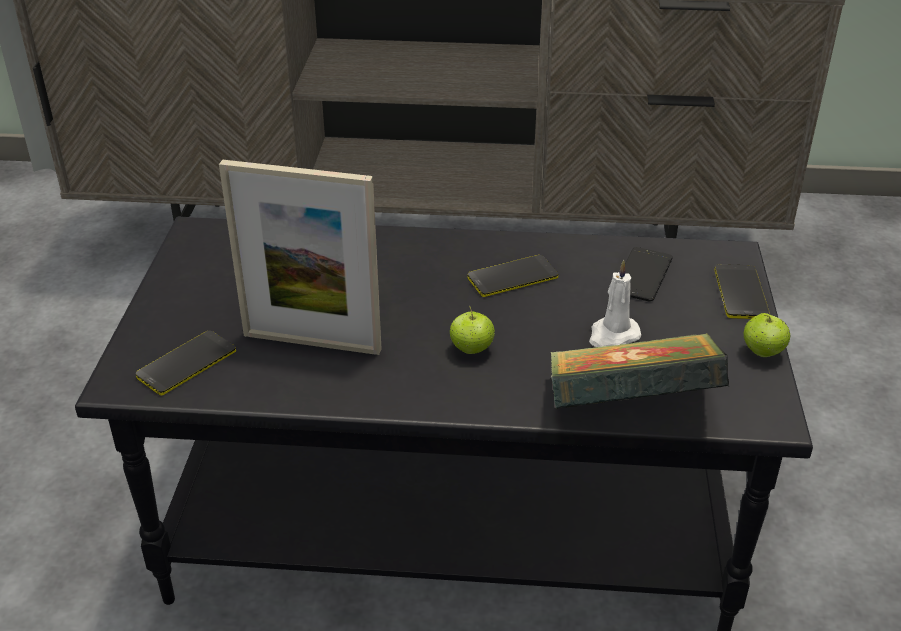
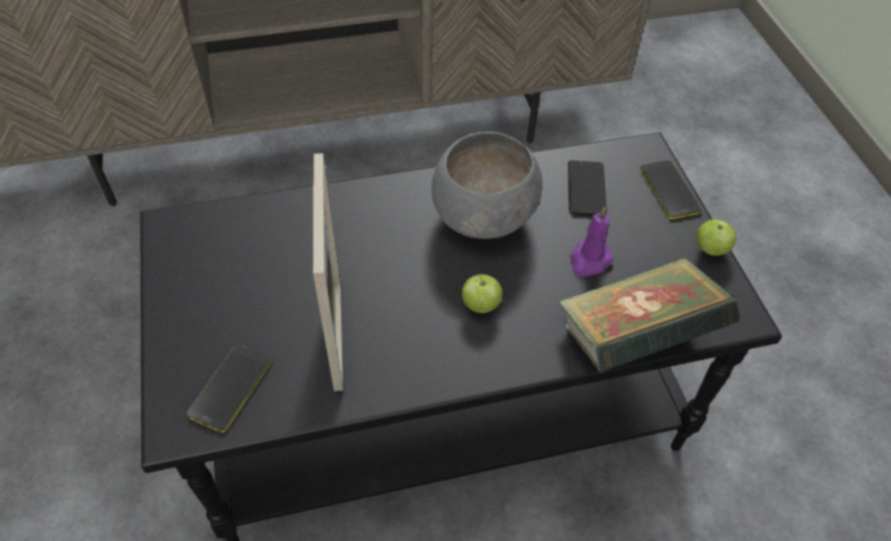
camera: 20 degrees left, 15 degrees up
picture frame [219,160,381,355] -> picture frame turned 90 degrees counterclockwise [313,153,343,391]
phone [467,255,558,297] -> grey bowl [432,132,543,239]
white candle [589,259,641,347] -> purple candle [570,206,613,277]

